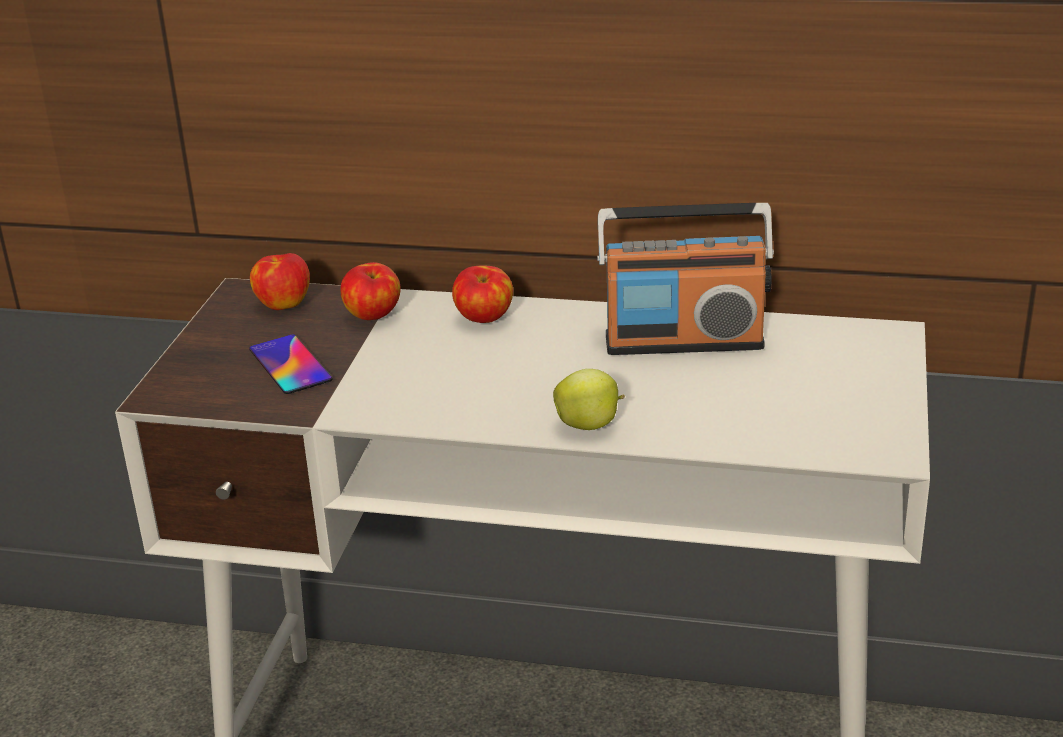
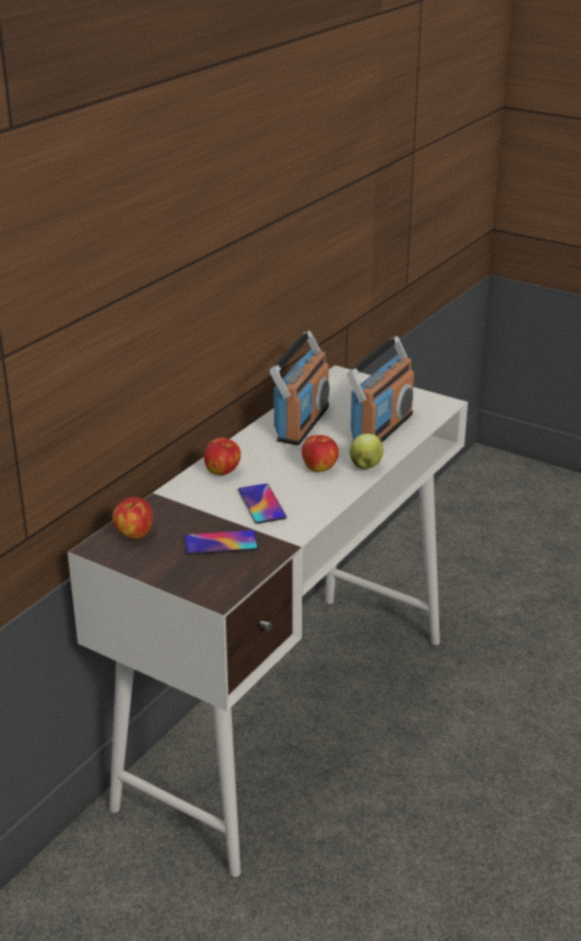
camera: 70 degrees left, 0 degrees up
apple [340,262,401,320] -> apple moved to [302,435,339,472]
none -> phone [238,484,287,524]
none -> radio [347,336,414,442]

